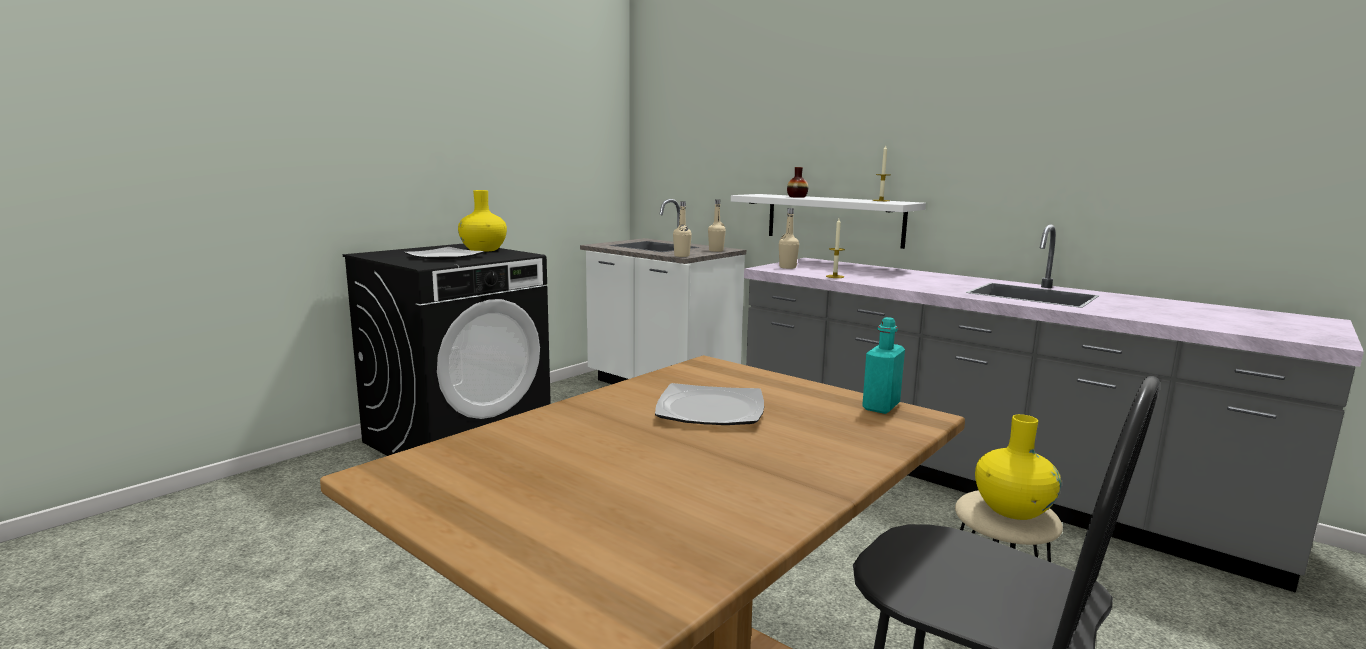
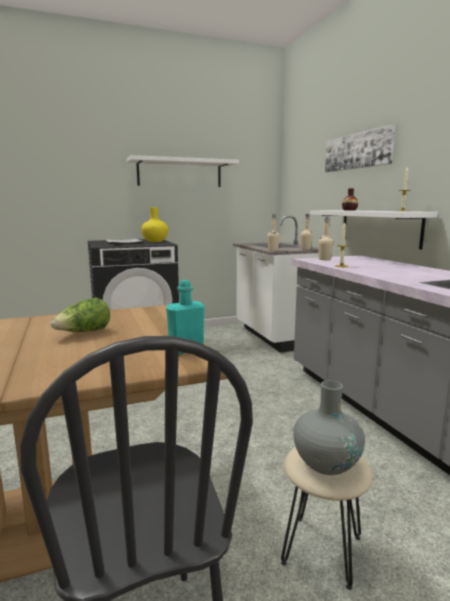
camera: 30 degrees right, 0 degrees up
plate [655,383,764,425] -> lettuce [51,298,110,332]
yellow vase [975,414,1061,520] -> grey vase [294,380,365,475]
none -> white shelf [126,155,239,187]
none -> picture [325,124,395,172]

